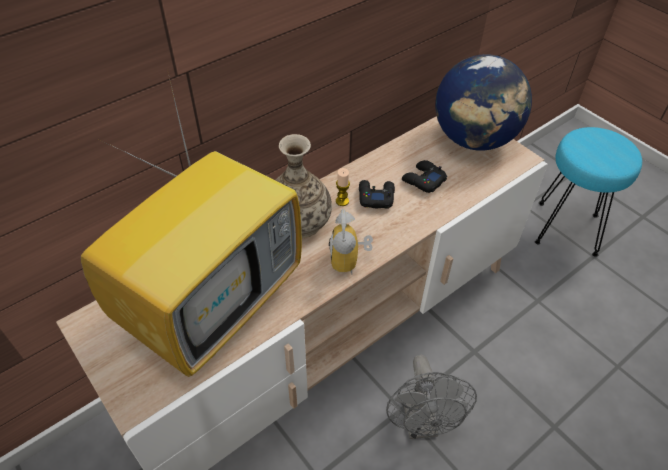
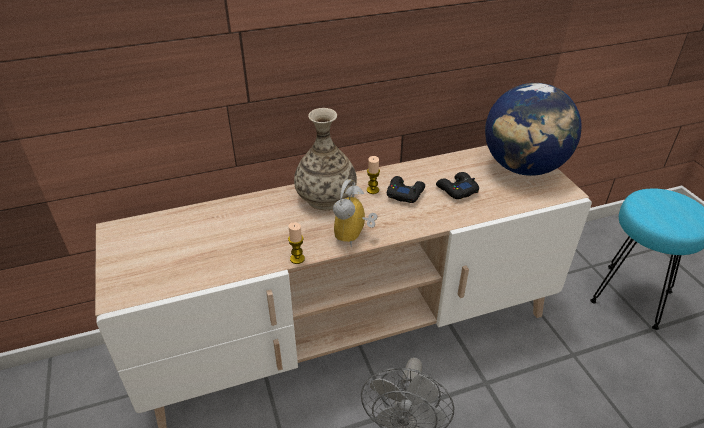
camera: 20 degrees right, 10 degrees down
television [81,78,302,377] -> none
none -> candle [288,222,305,264]

